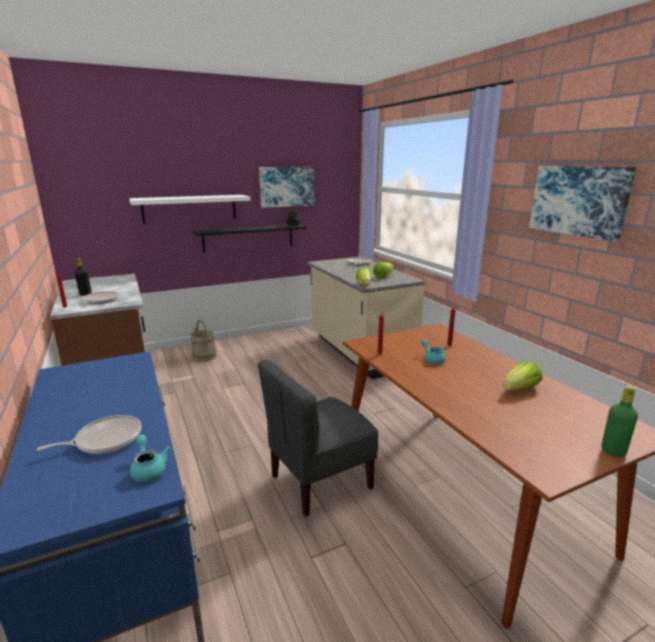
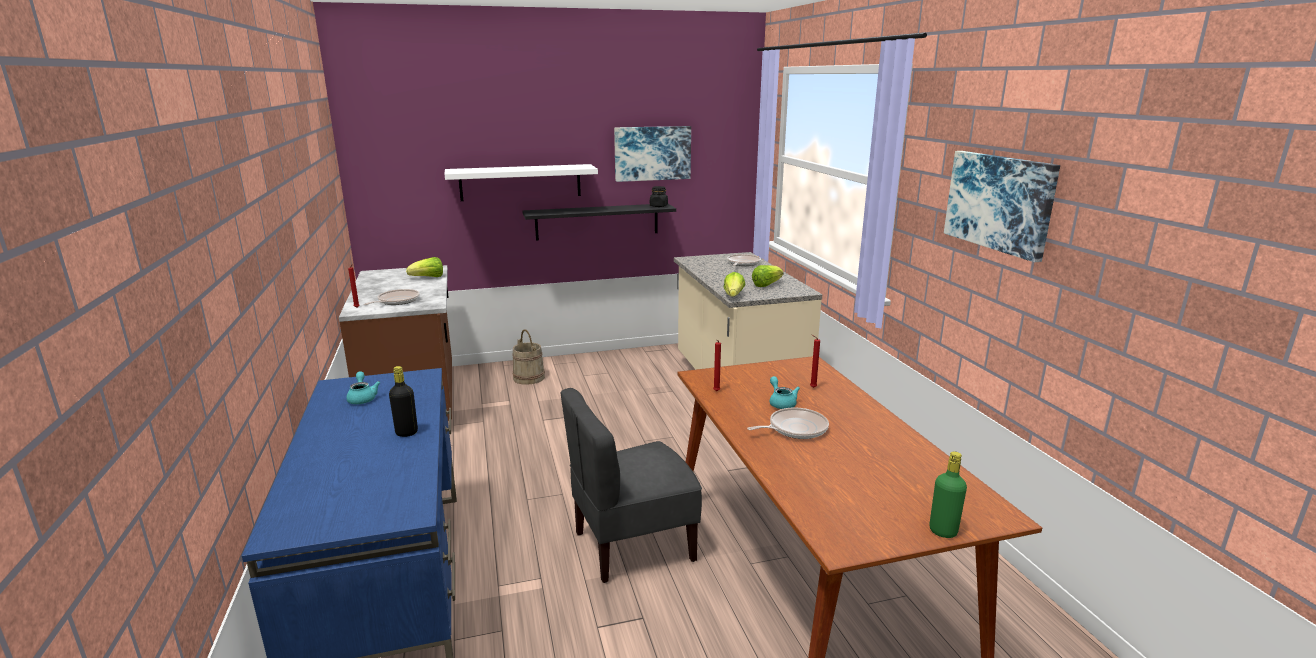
camera: 10 degrees right, 0 degrees up
frying pan [36,415,142,454] -> frying pan moved to [747,407,829,439]
black bottle [75,258,91,295] -> black bottle moved to [389,366,418,437]
turquoise teapot [130,435,171,482] -> turquoise teapot moved to [346,371,381,404]
lettuce [503,361,543,390] -> lettuce moved to [406,257,443,277]

